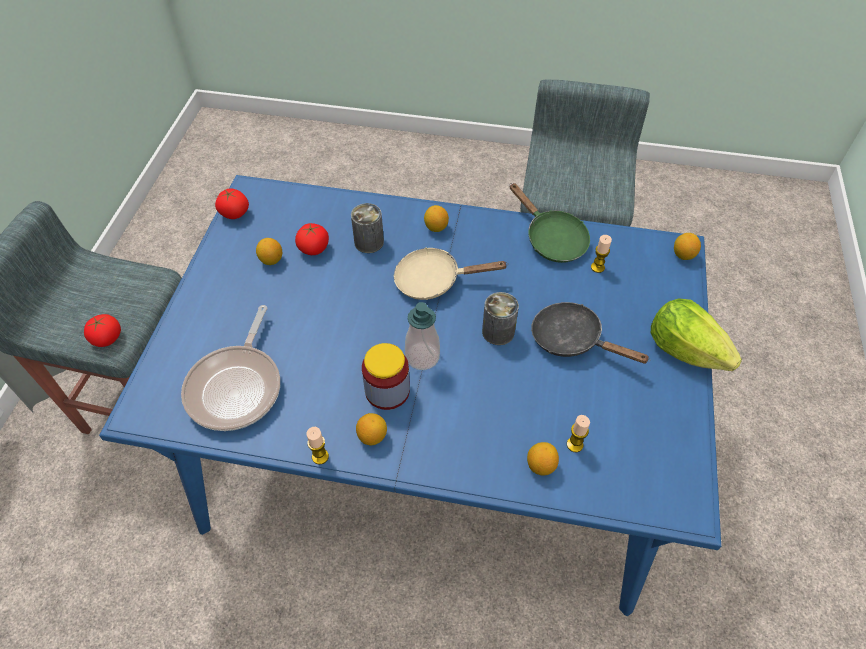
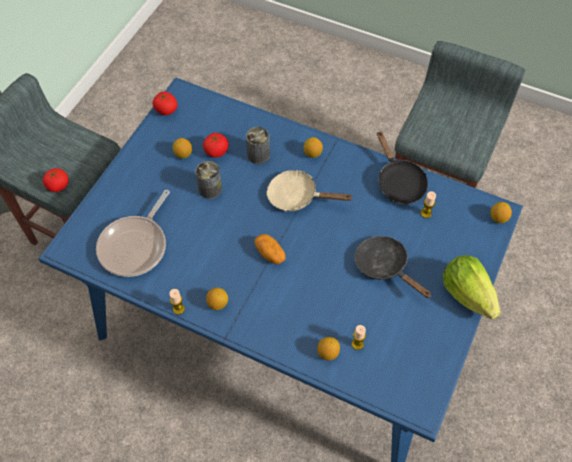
camera: 15 degrees right, 5 degrees up
jar [362,343,410,410] -> none
soap dispenser [405,302,440,370] -> potato [255,234,286,264]
can [482,292,519,345] -> can moved to [195,161,222,199]
green frying pan [510,183,590,263] -> black frying pan [377,131,428,204]

